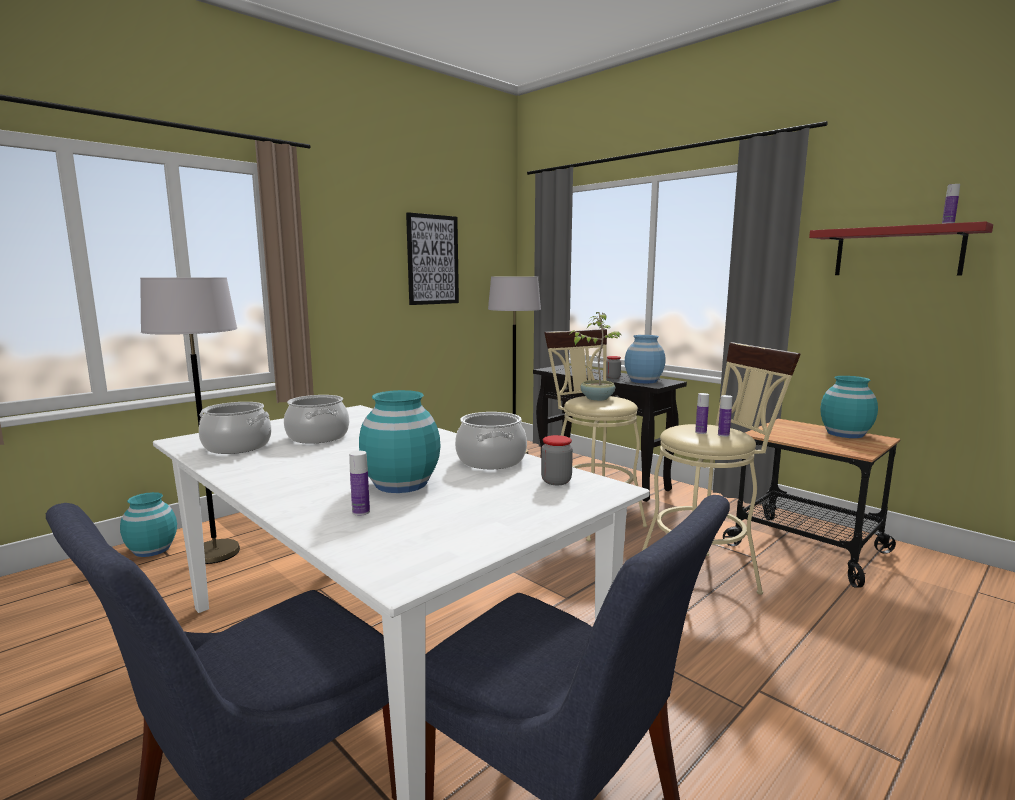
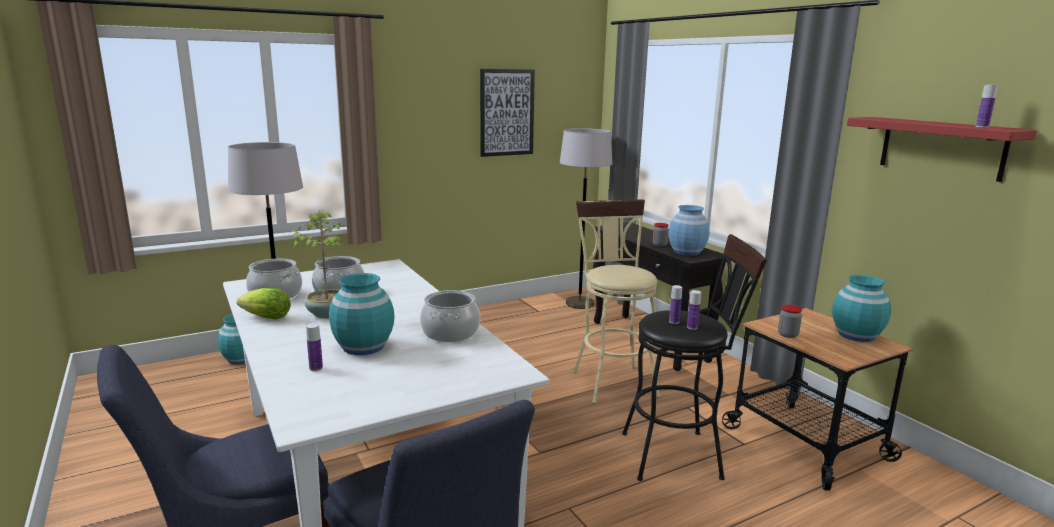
camera: 15 degrees right, 5 degrees up
jar [541,435,573,485] -> jar moved to [778,305,802,338]
potted plant [569,312,622,401] -> potted plant moved to [289,210,348,318]
beige stool [642,342,801,607] -> black stool [622,234,767,481]
none -> lettuce [237,288,291,320]

